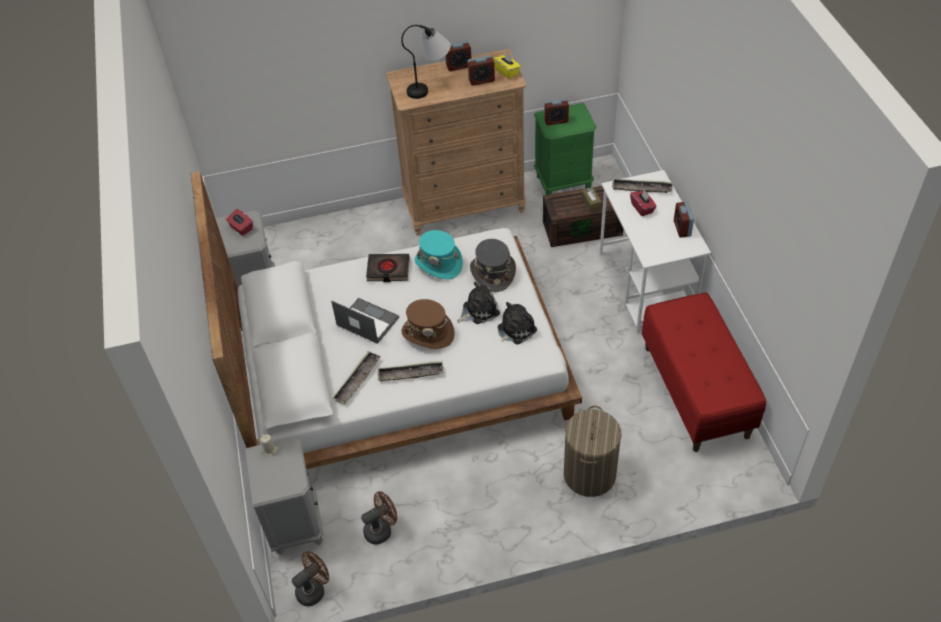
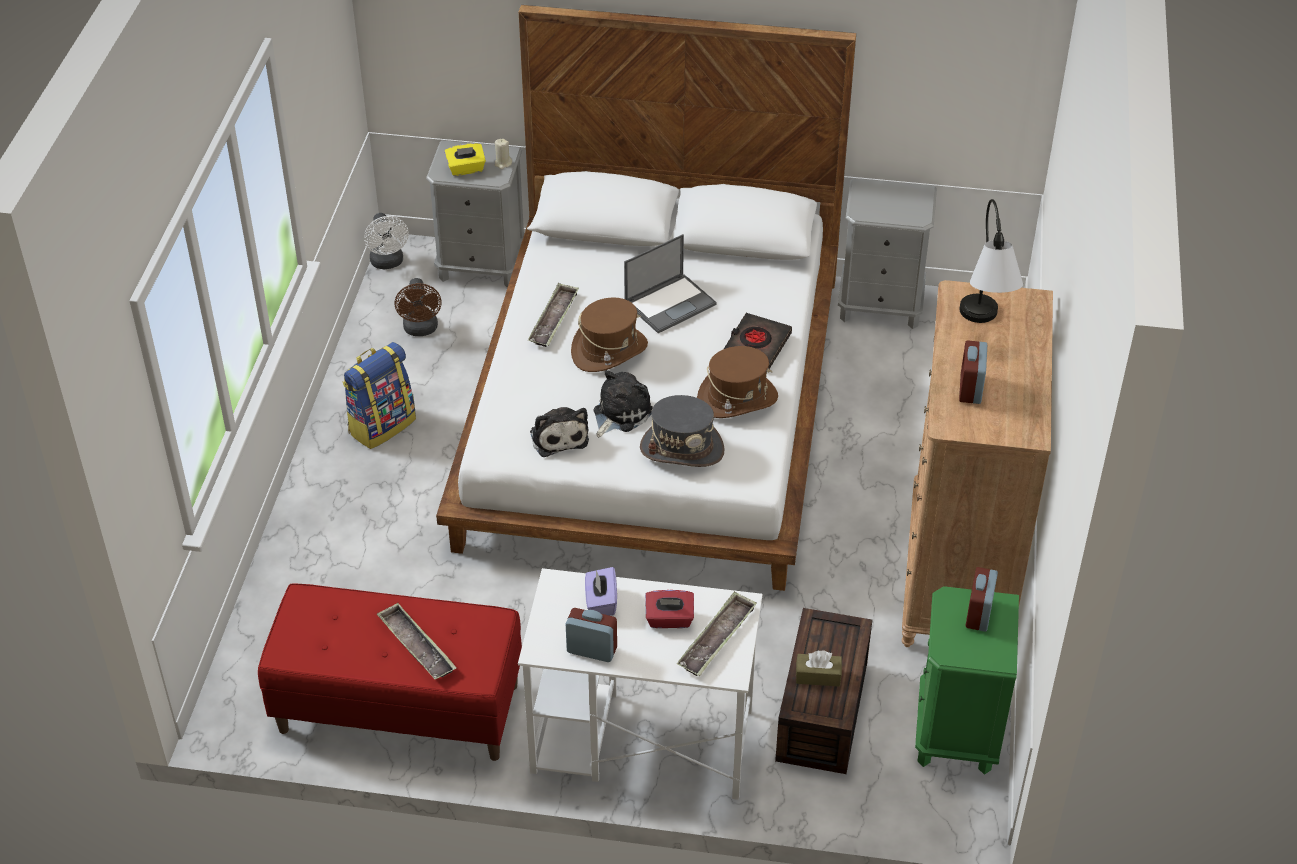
camera: 110 degrees right, 5 degrees down
red tissue box [226,209,253,236] -> none
brown fan [292,551,329,606] -> white fan [364,213,409,269]
tray [332,351,381,405] -> tray moved to [377,603,457,679]
turquoise hat [415,230,463,279] -> brown hat [697,346,778,418]
alarm clock [445,41,471,71] -> none
plush toy [457,282,500,324] -> plush toy turned 135 degrees counterclockwise [594,370,653,437]
yellow tissue box [493,53,521,79] -> yellow tissue box moved to [444,143,486,176]
laundry basket [564,406,621,497] -> none
none -> backpack [342,342,416,449]
none -> purple tissue box [585,567,617,616]

